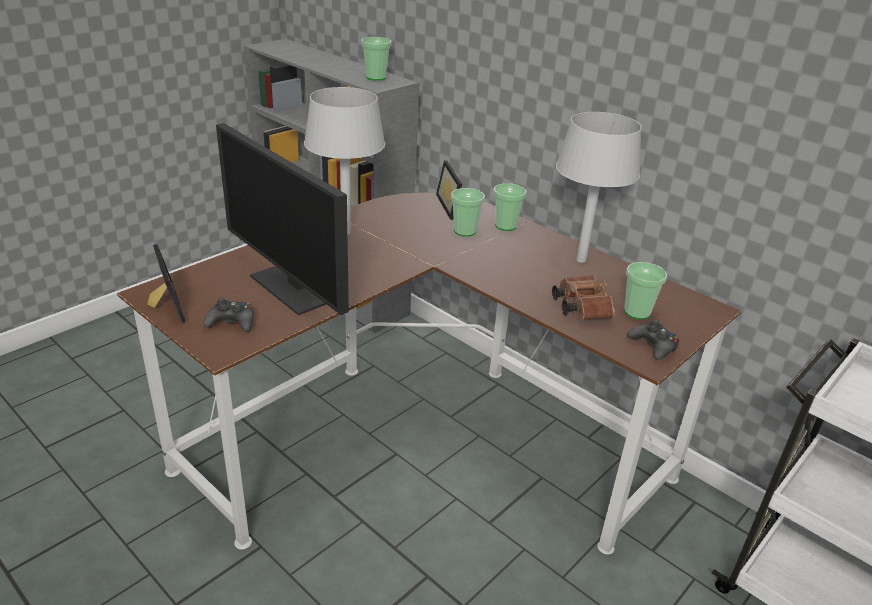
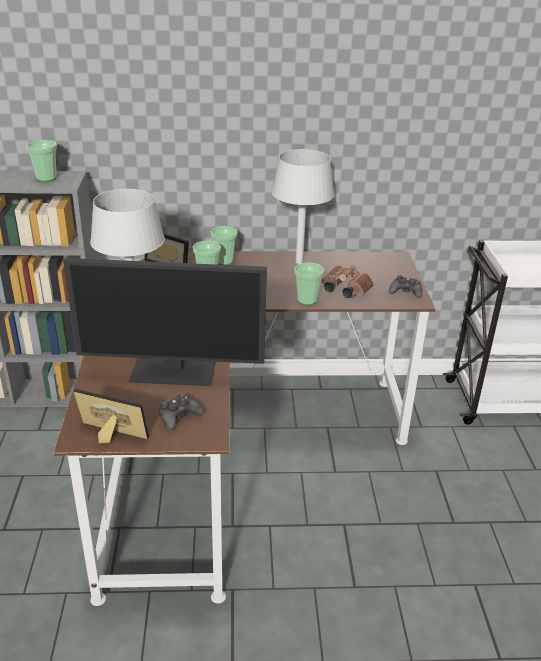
camera: 45 degrees left, 0 degrees up
cup [624,262,667,319] -> cup moved to [294,263,324,305]

